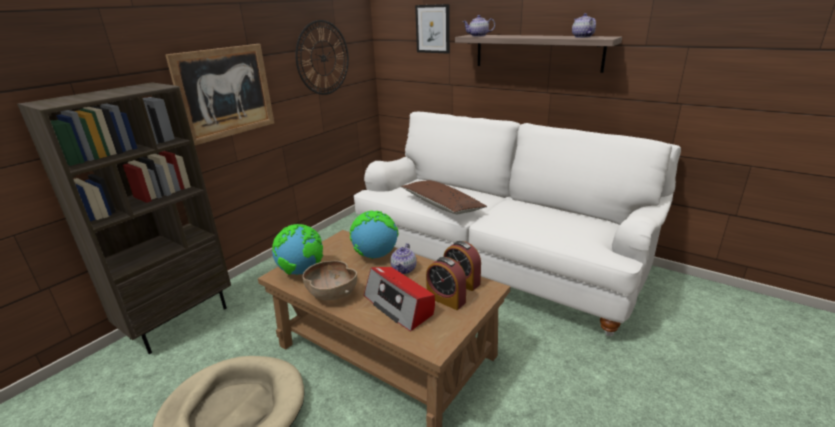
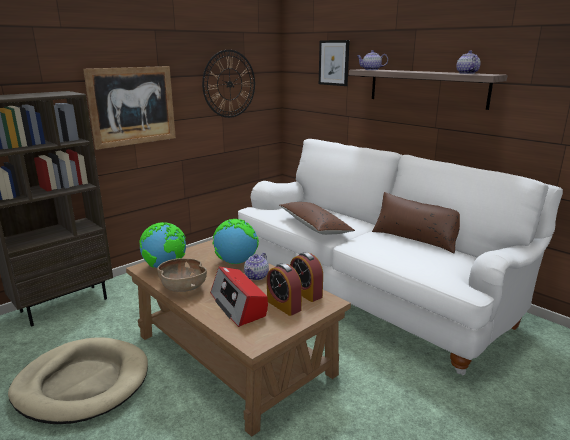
camera: 10 degrees right, 5 degrees down
none -> brown pillow [372,192,460,253]

